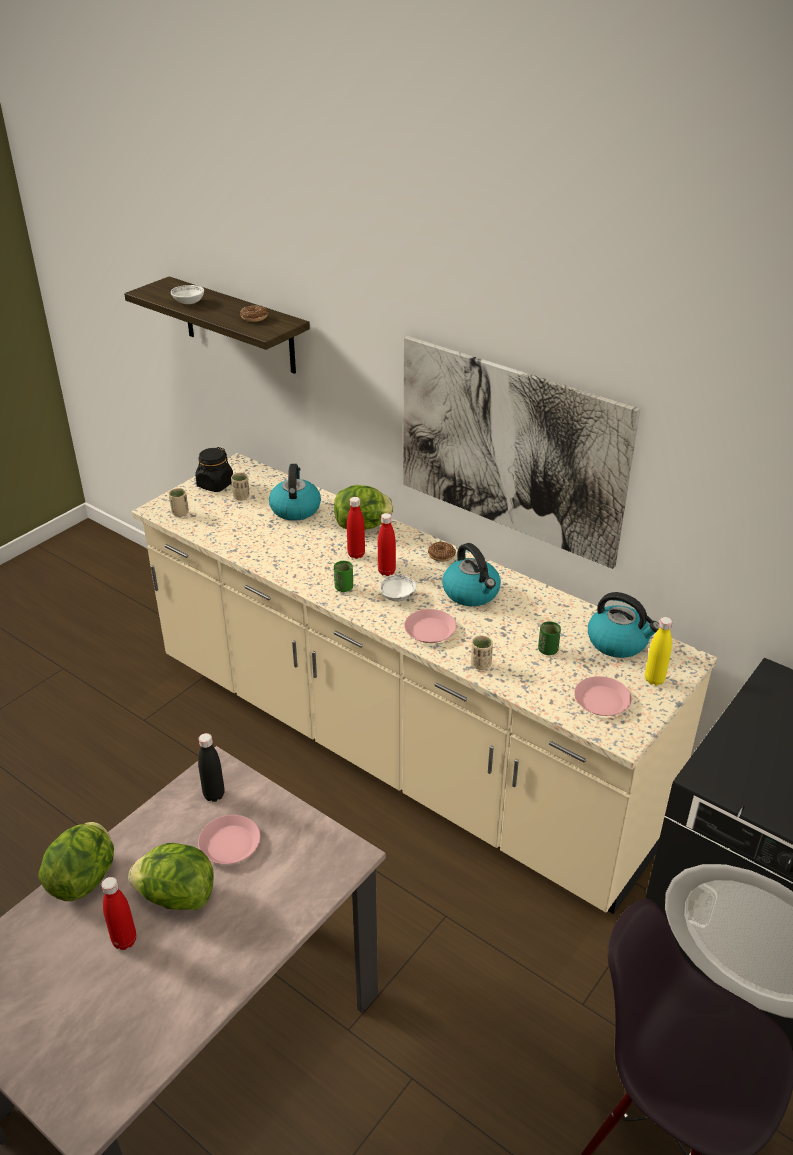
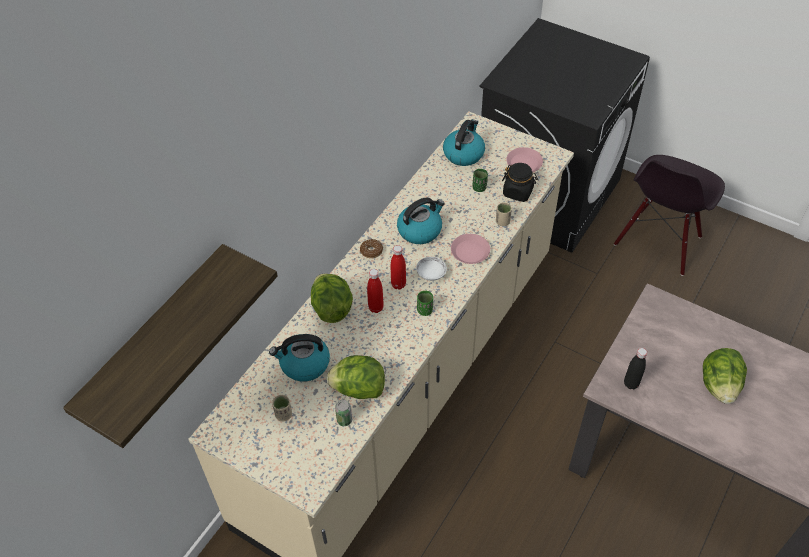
camera: 95 degrees left, 15 degrees up
lettuce [39,822,114,901] -> lettuce moved to [327,355,385,399]
red bottle [102,877,136,950] -> none
beige cup [169,488,189,517] -> none
white bowl [171,285,204,304] -> none
black jar [195,447,233,492] -> black jar moved to [502,163,538,202]
pink plate [198,815,260,864] -> none
donut [240,305,268,322] -> none
picture [403,336,640,569] -> none
yellow bottle [645,617,673,685] -> none
none -> can [335,400,352,426]

